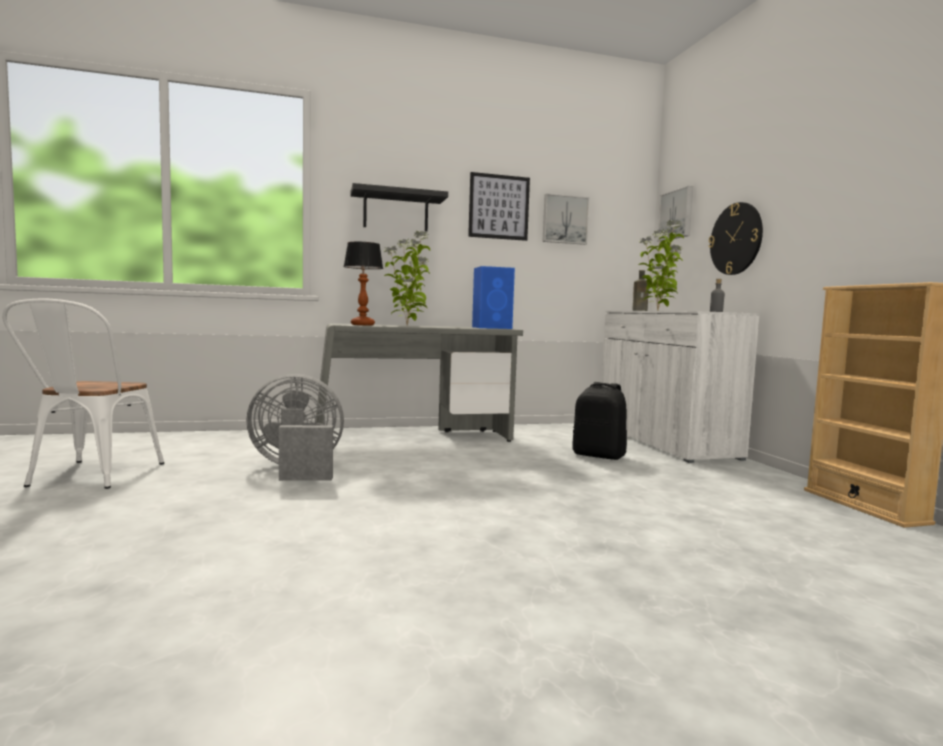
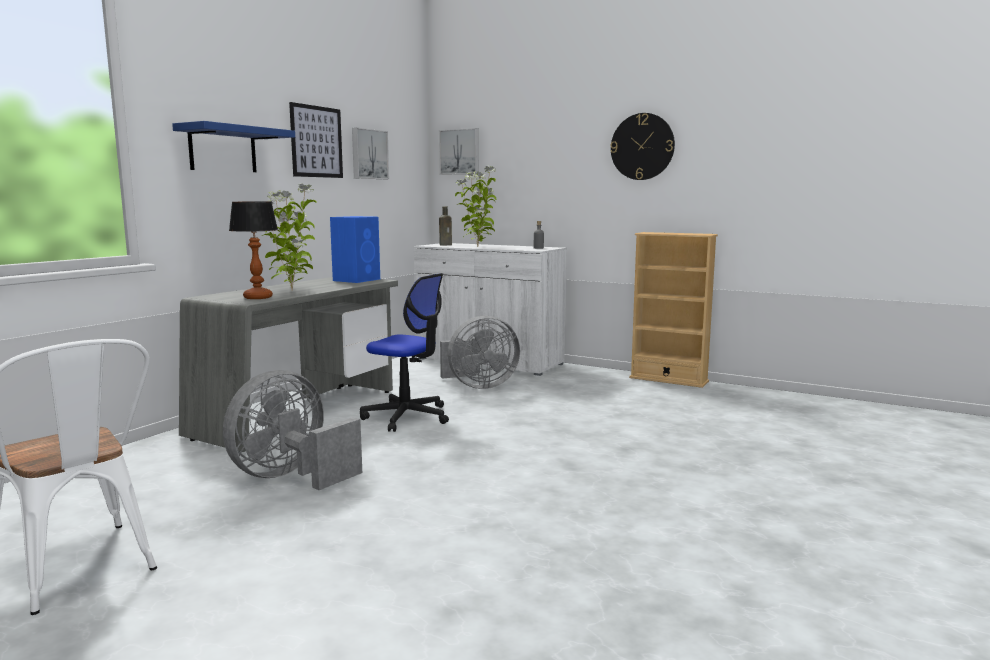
camera: 45 degrees left, 5 degrees up
black shelf [350,183,448,232] -> blue shelf [172,121,295,172]
black backpack [572,382,627,460] -> grey fan [440,316,520,389]
wall clock [708,202,763,275] -> wall clock moved to [610,113,675,180]
none -> office chair [360,273,449,432]

